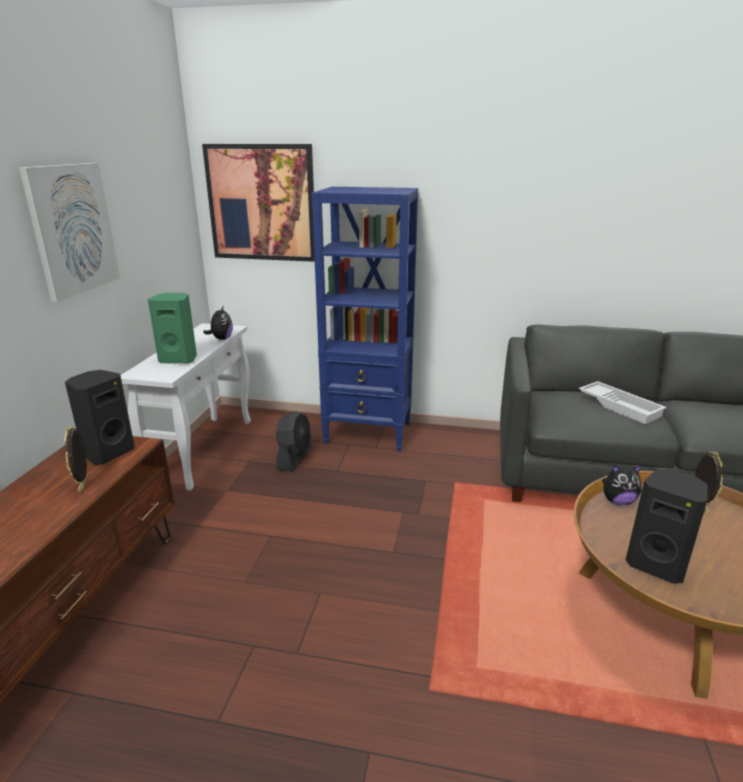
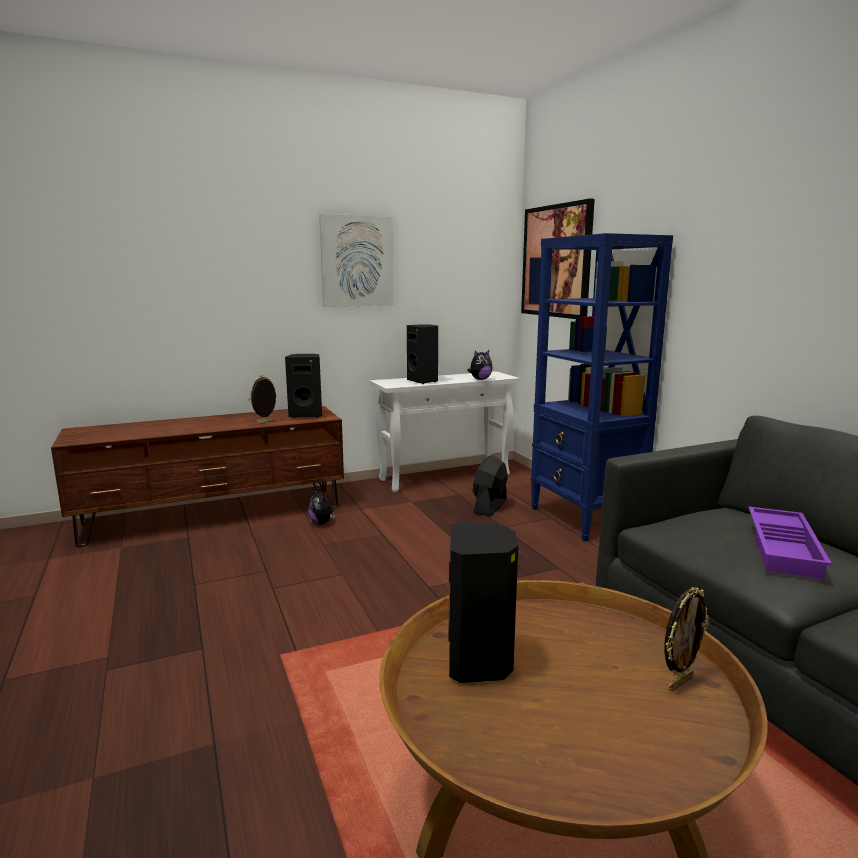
camera: 55 degrees right, 10 degrees down
green speaker [148,293,197,364] -> black speaker [407,324,438,384]
black fan [276,411,311,472] -> black fan turned 135 degrees clockwise [472,455,508,516]
white tray [579,381,667,424] -> purple tray [748,507,832,579]
plush toy [602,465,642,505] -> plush toy moved to [308,489,335,524]

